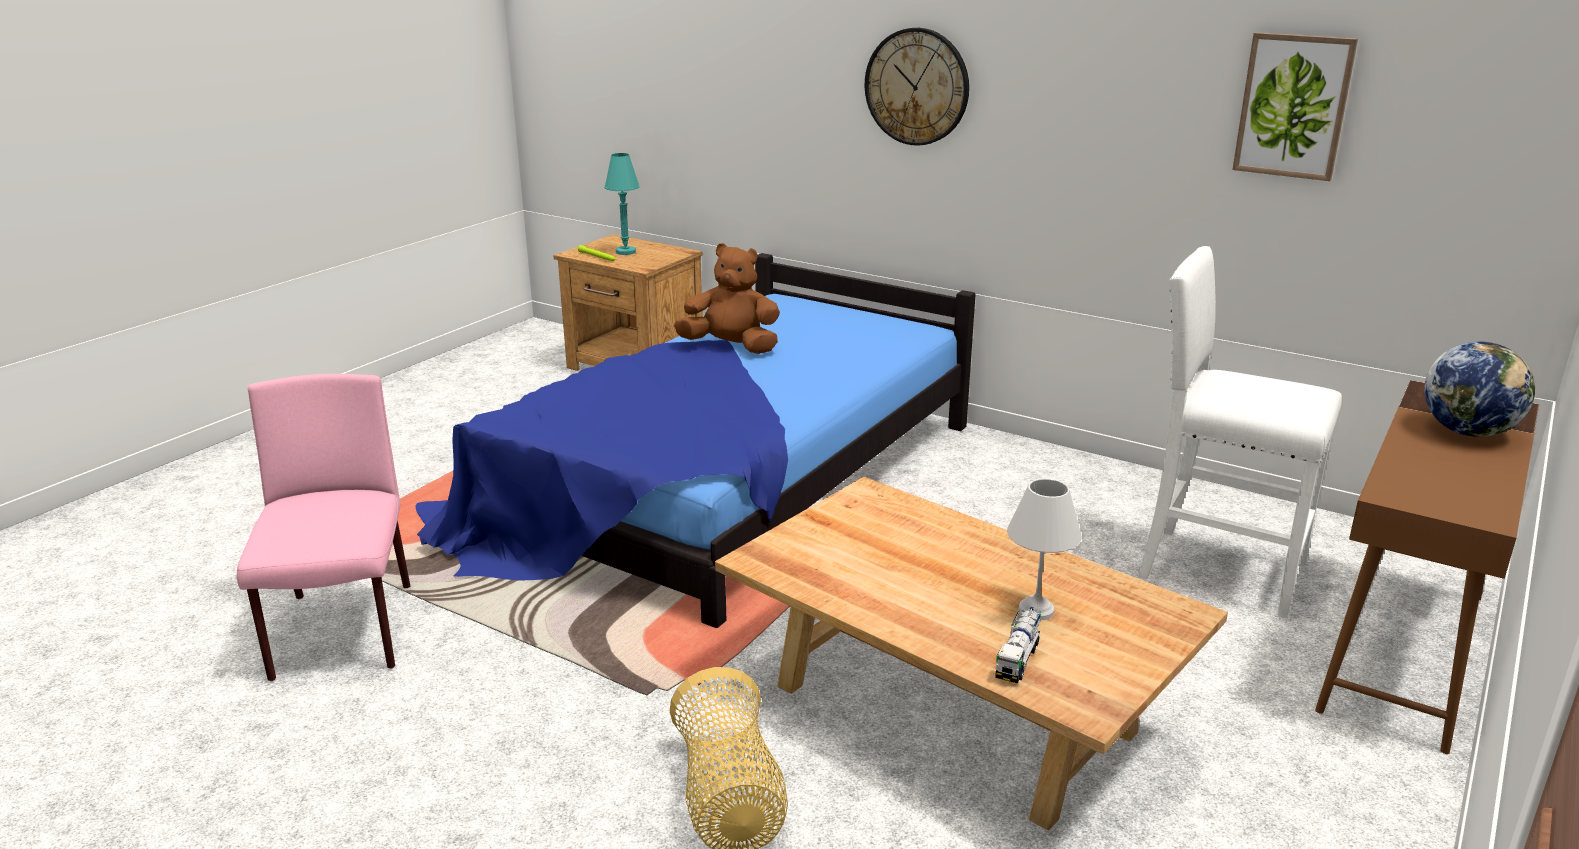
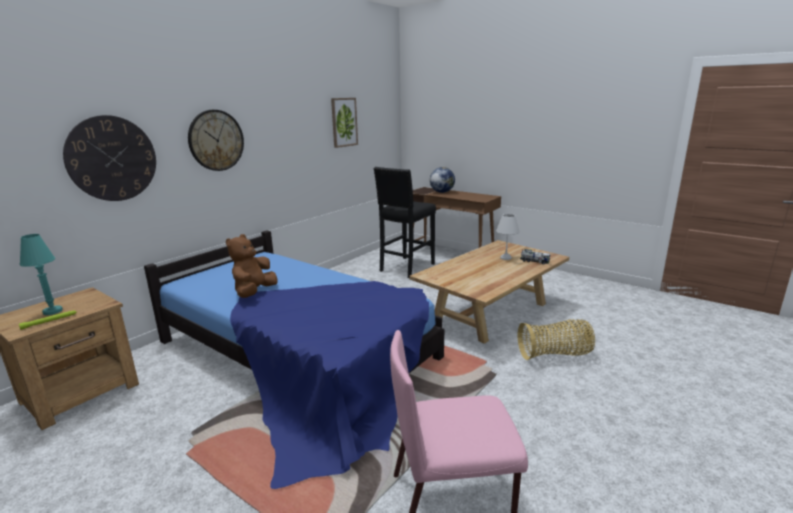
camera: 85 degrees left, 5 degrees down
white stool [1138,246,1342,618] -> black stool [374,167,436,278]
none -> wall clock [63,115,156,201]

